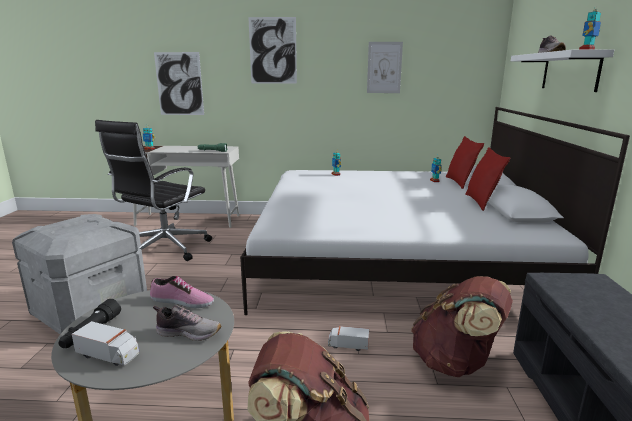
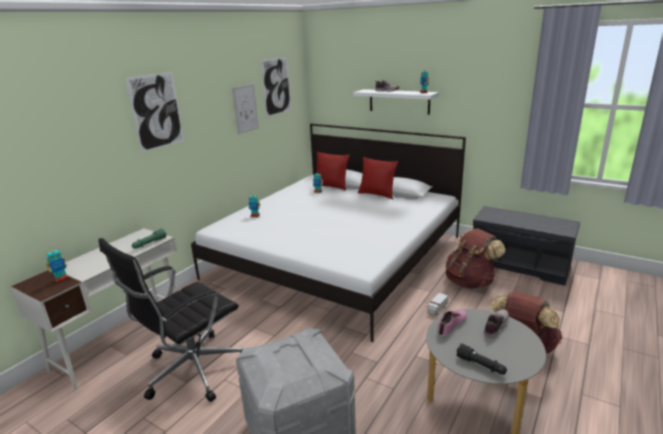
camera: 60 degrees left, 5 degrees up
toy truck [72,321,139,366] -> none
black office chair [95,120,212,261] -> black office chair turned 75 degrees clockwise [98,238,243,402]
picture [154,52,204,115] -> picture moved to [261,57,291,117]

